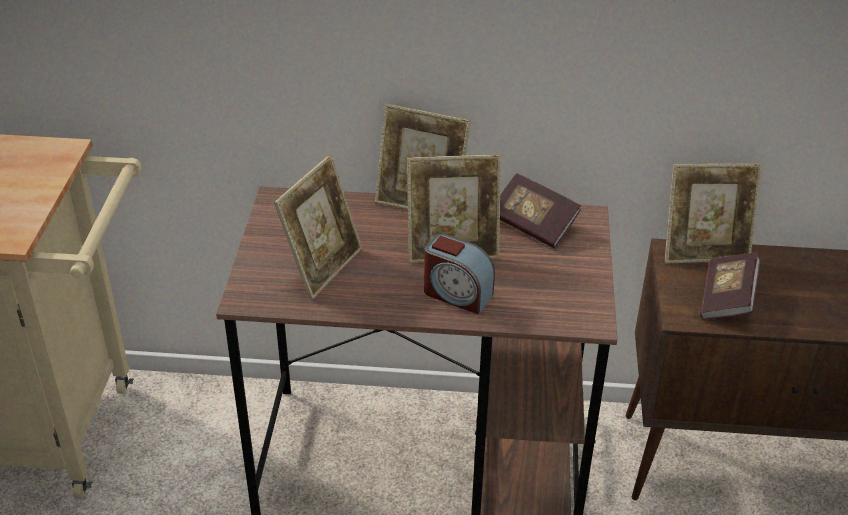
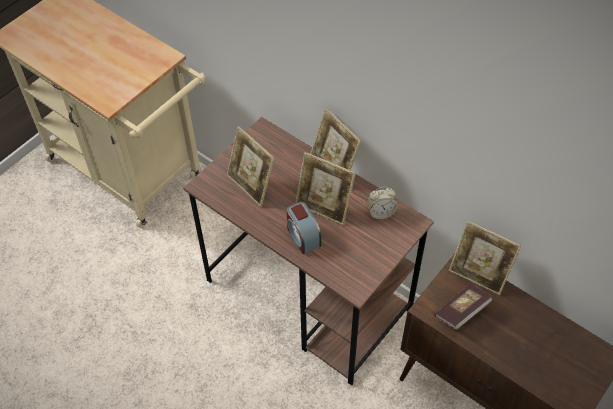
camera: 35 degrees right, 15 degrees up
picture frame [274,155,362,300] -> picture frame turned 75 degrees clockwise [227,126,275,207]
book [500,173,581,248] -> alarm clock [366,187,398,219]

